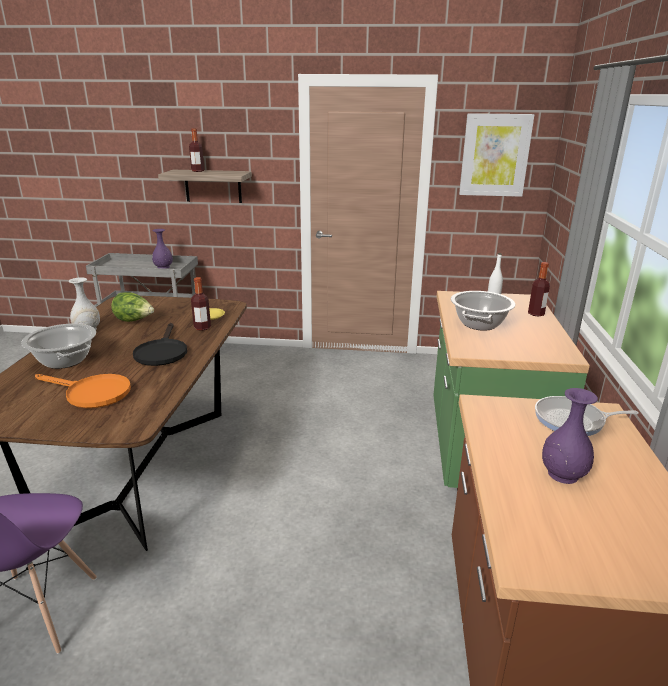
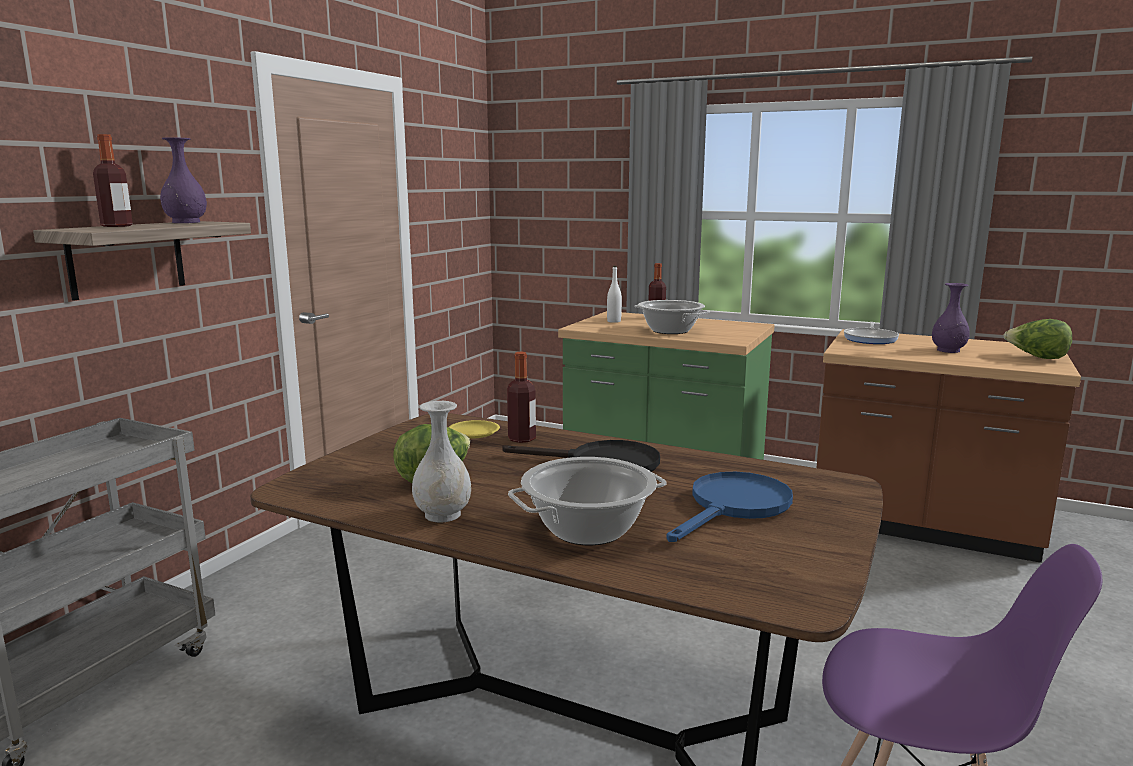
camera: 70 degrees left, 10 degrees down
orange frying pan [35,374,131,408] -> blue frying pan [666,472,793,542]
purple vase [152,229,173,269] -> purple vase moved to [160,137,207,223]
picture [459,113,534,197] -> none
none -> lettuce [1003,319,1072,359]

